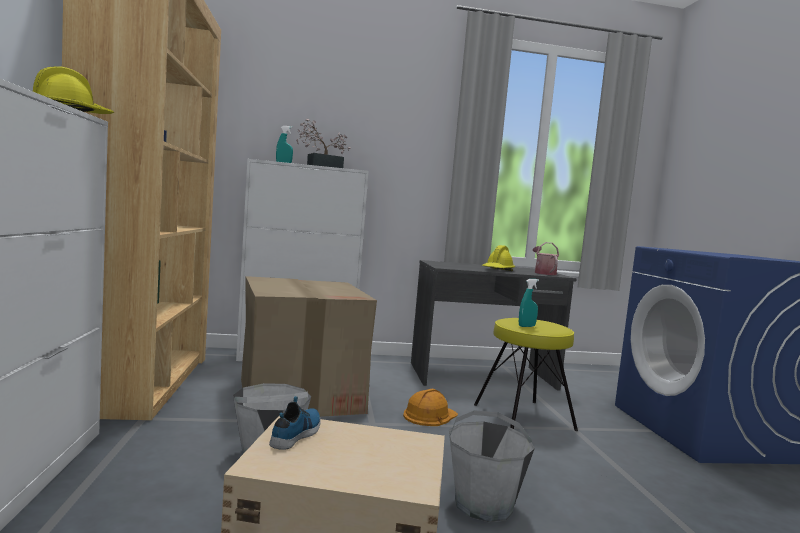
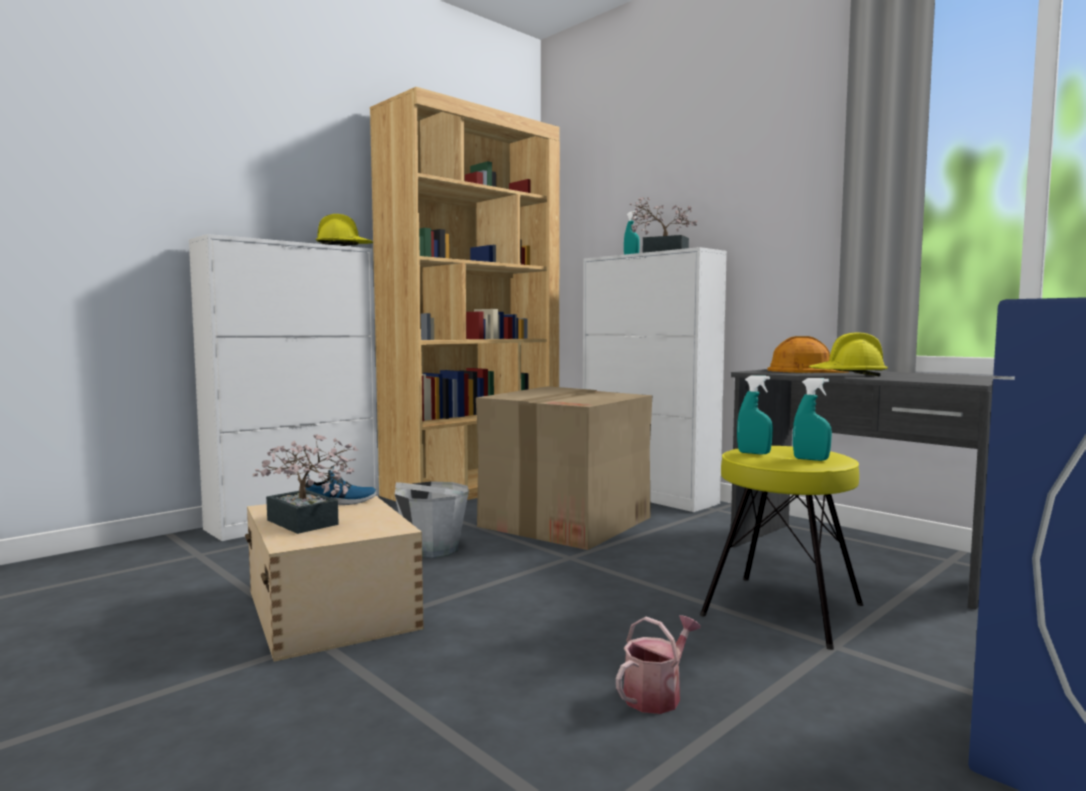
camera: 55 degrees right, 0 degrees up
orange hard hat [403,389,458,426] -> orange hard hat moved to [767,336,849,373]
grey bucket [449,410,535,522] -> none
watering can [533,242,559,275] -> watering can moved to [616,615,701,714]
none -> potted plant [253,434,359,534]
none -> turquoise spray bottle [793,378,832,461]

